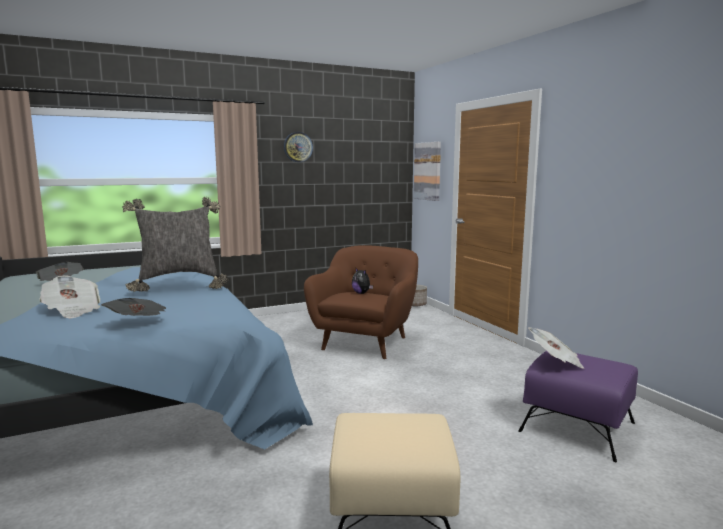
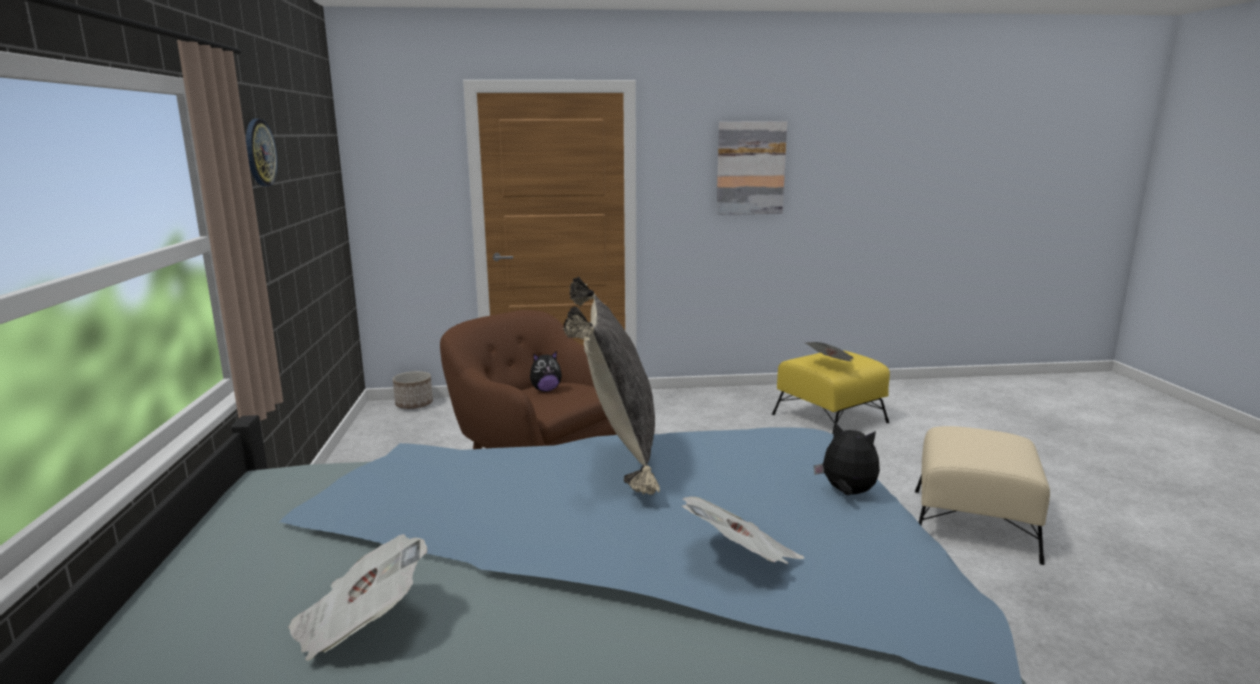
camera: 70 degrees left, 5 degrees up
newspaper [101,298,166,316] -> plush toy [814,422,880,495]
picture [414,142,441,201] -> picture moved to [717,121,787,215]
purple ottoman [518,351,638,462] -> yellow ottoman [772,350,890,435]

